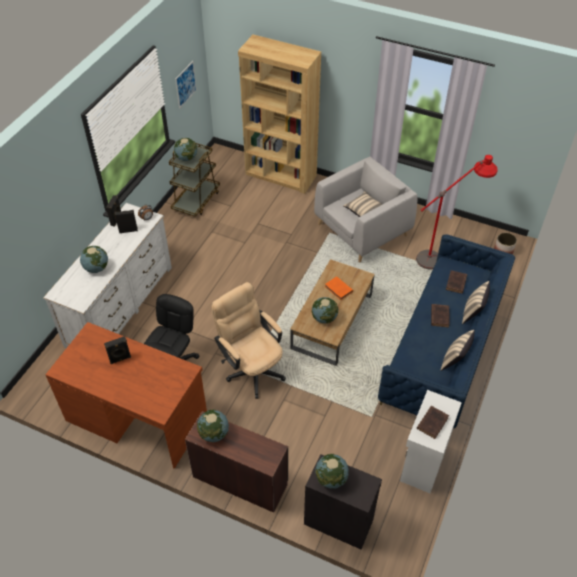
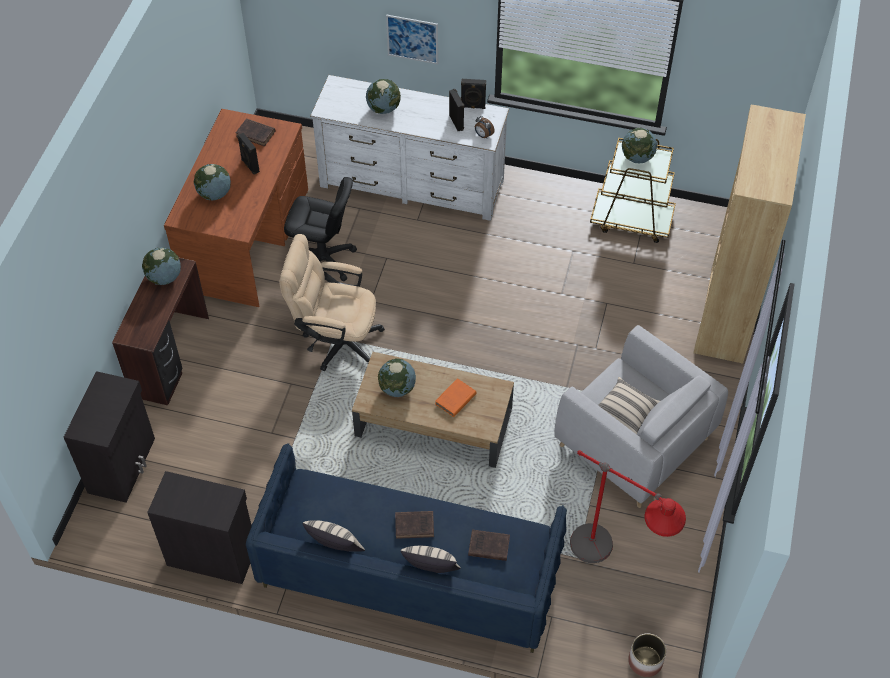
camera: 80 degrees right, 5 degrees up
picture [175,61,197,109] -> picture moved to [386,14,438,64]
beige office chair [212,282,286,399] -> beige office chair turned 120 degrees counterclockwise [279,234,385,371]
globe [315,454,349,489] -> globe moved to [194,164,231,200]
white cabinet [400,390,462,493] -> black cabinet [147,471,251,584]
brown book [417,406,449,439] -> brown book moved to [236,118,275,146]

